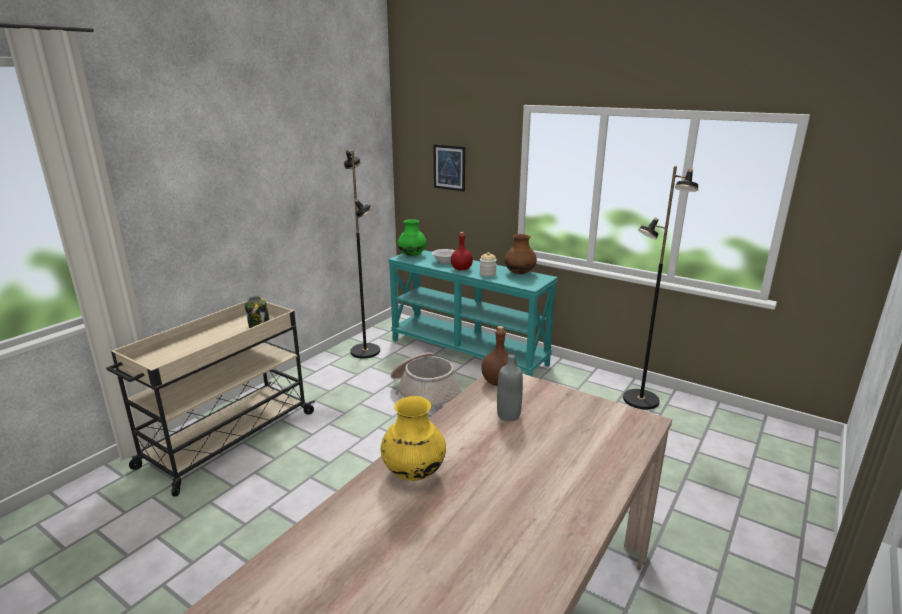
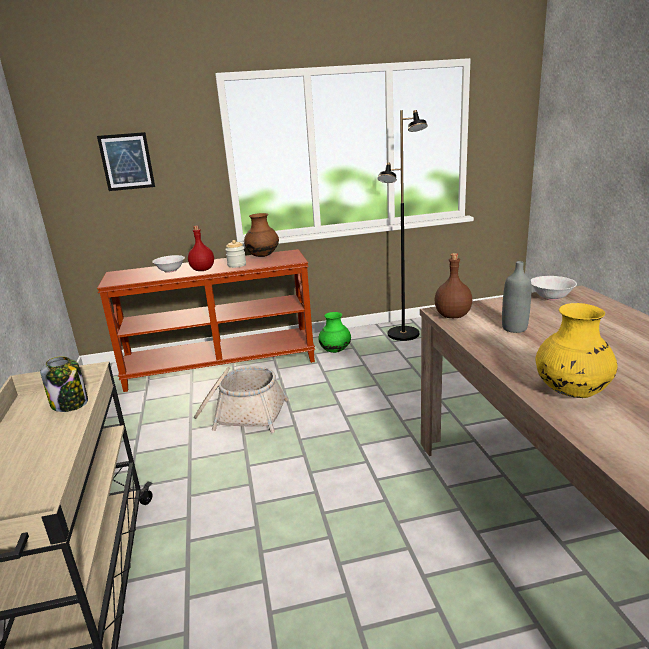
camera: 45 degrees left, 0 degrees up
black floor lamp [344,150,380,358] -> none
turquoise console table [388,250,558,376] -> brown console table [97,249,315,392]
green vase [397,219,427,256] -> green vase moved to [318,312,351,353]
none -> white bowl [531,276,577,300]

